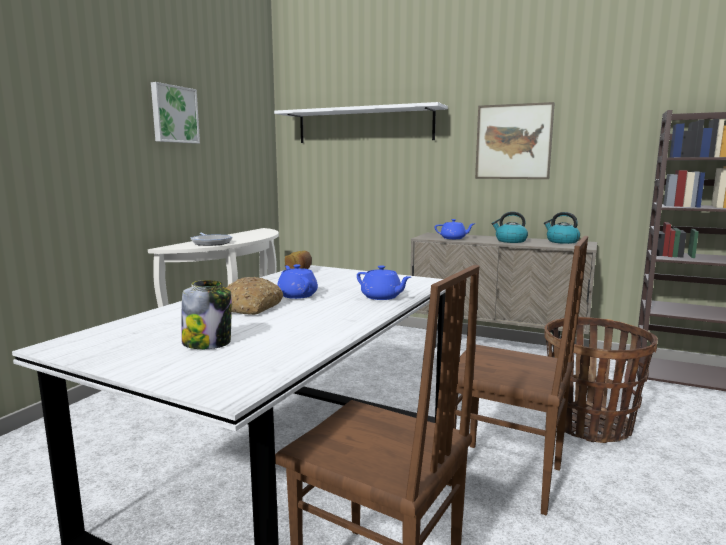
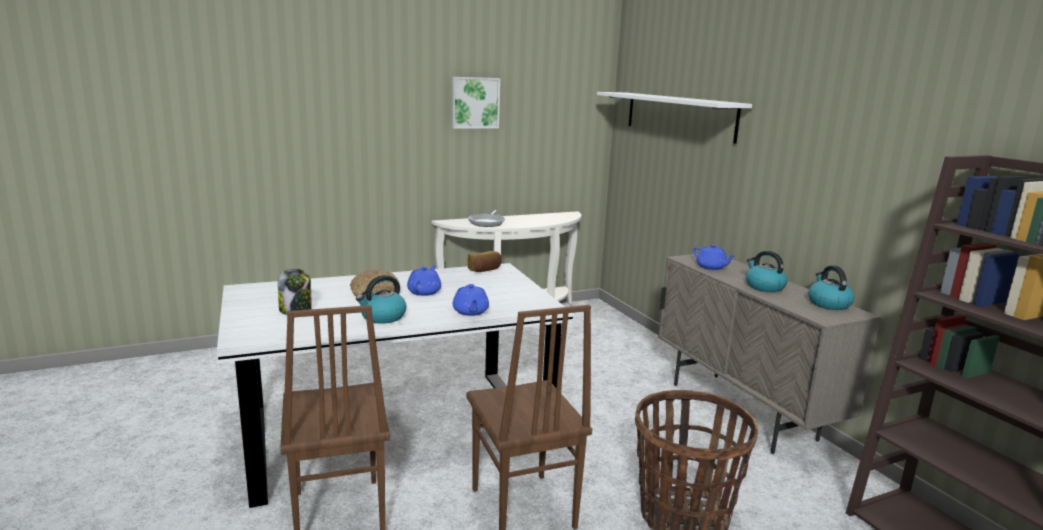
camera: 40 degrees right, 5 degrees up
picture [475,102,555,179] -> none
none -> kettle [356,275,407,324]

